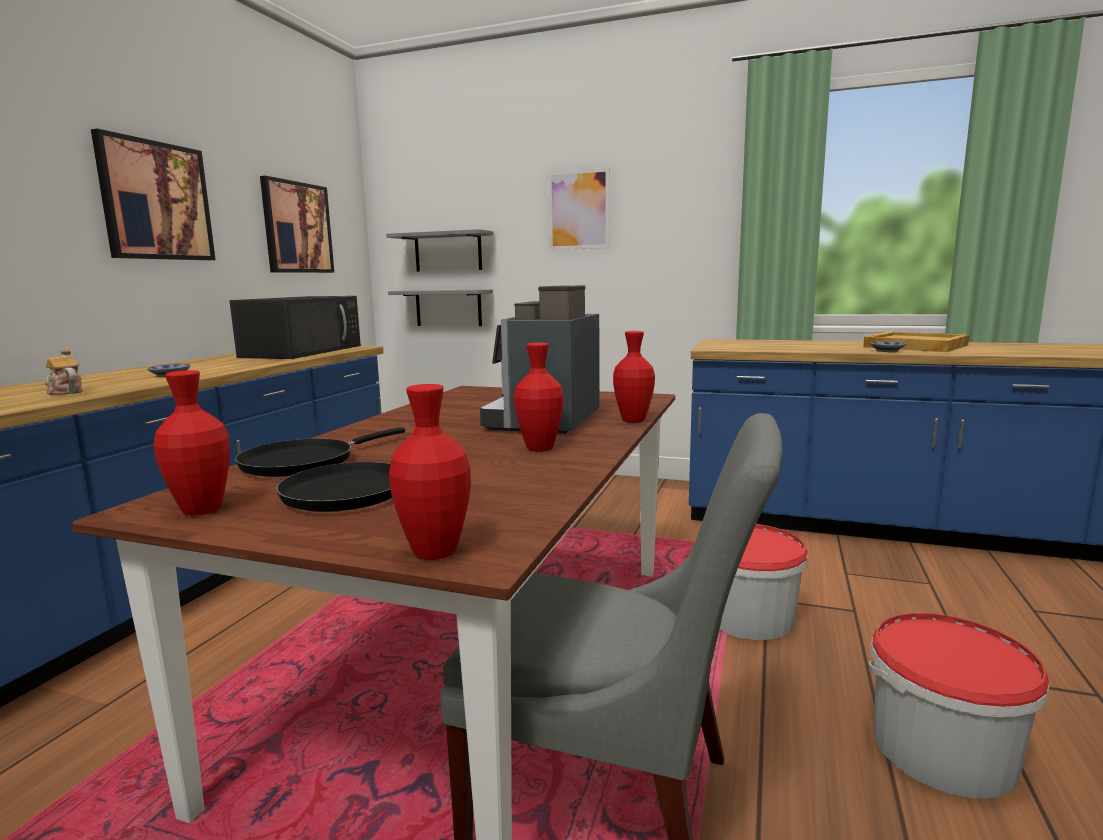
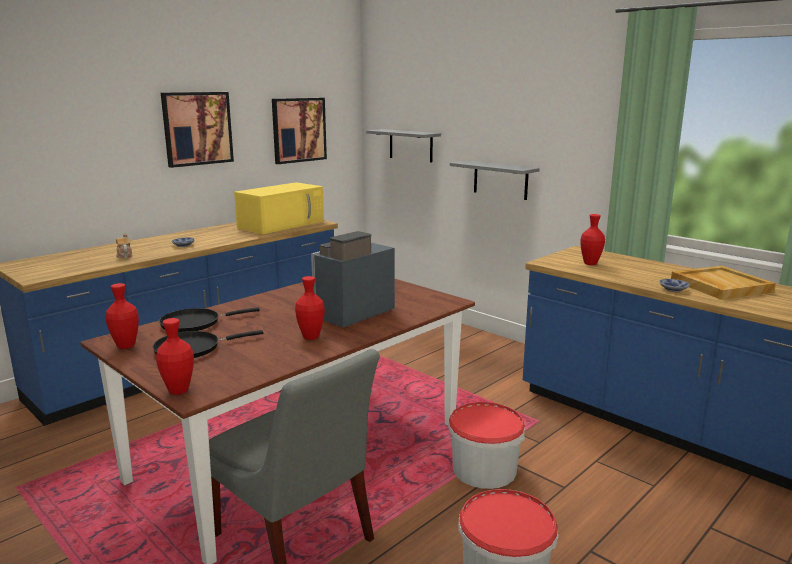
camera: 25 degrees right, 5 degrees up
black microwave [230,296,361,359] -> yellow microwave [234,182,324,234]
grey shelf [388,289,493,326] -> grey shelf moved to [450,161,540,200]
picture [548,168,610,250] -> none
red vase [613,331,655,423] -> red vase moved to [580,214,605,265]

